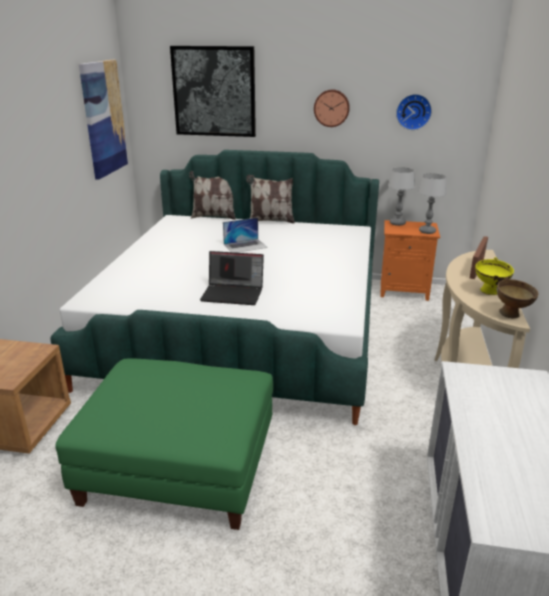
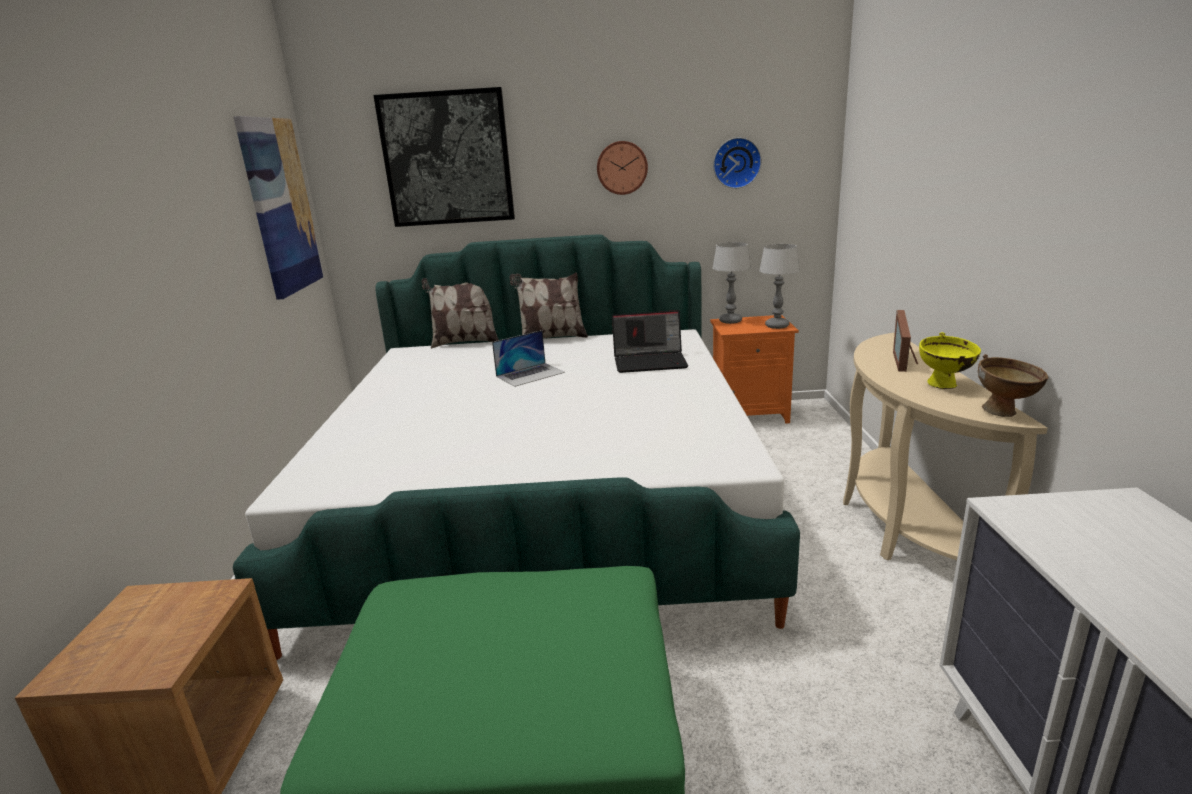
camera: 10 degrees left, 5 degrees down
laptop [200,251,264,305] -> laptop moved to [612,310,688,373]

